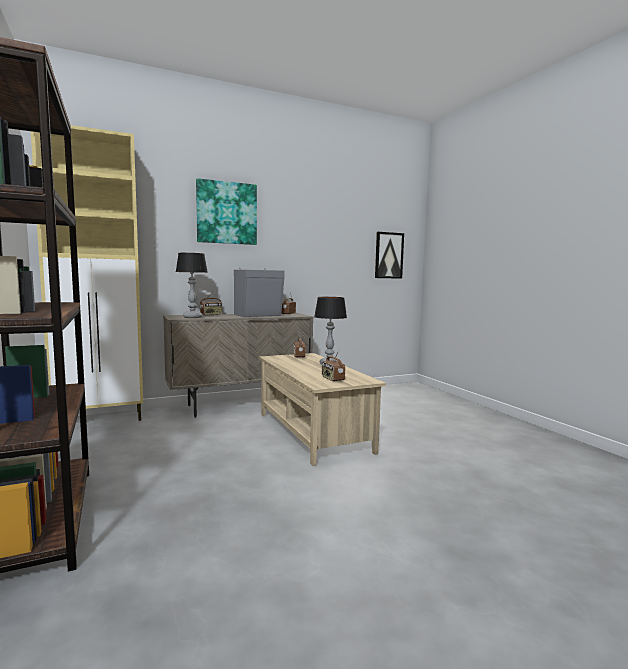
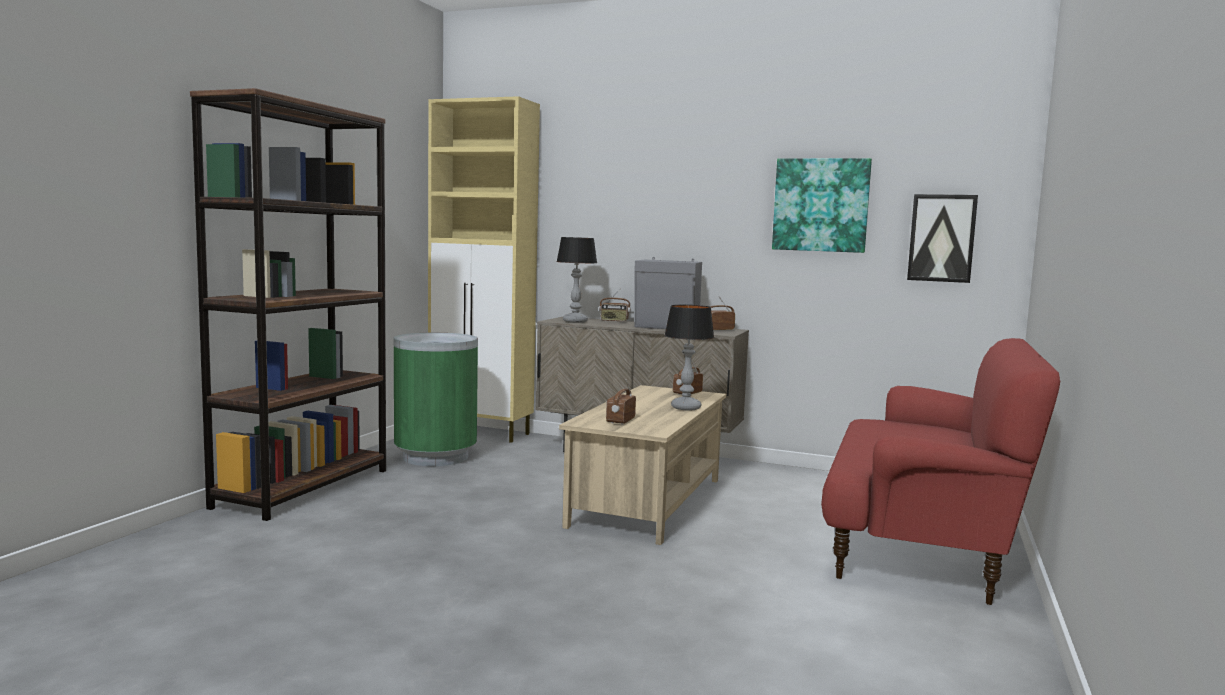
camera: 45 degrees right, 0 degrees up
picture [196,178,257,245] -> picture moved to [772,158,872,253]
none -> green trash can [393,333,478,466]
none -> red sofa [821,338,1060,605]

